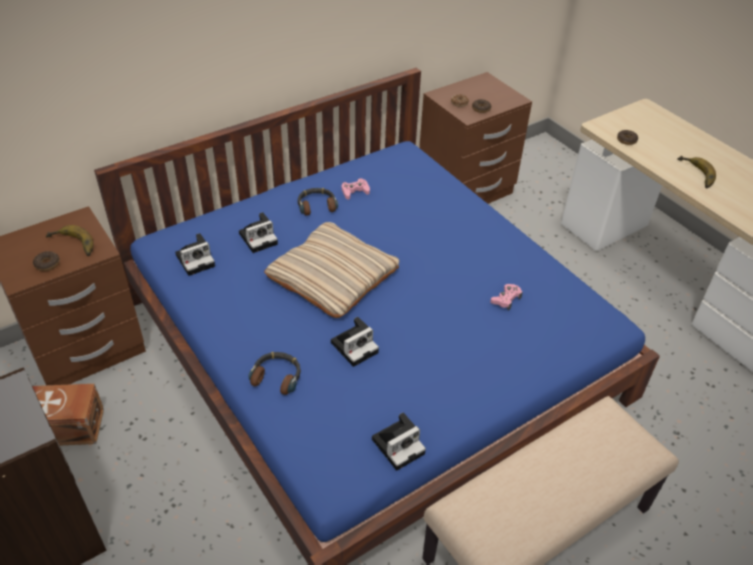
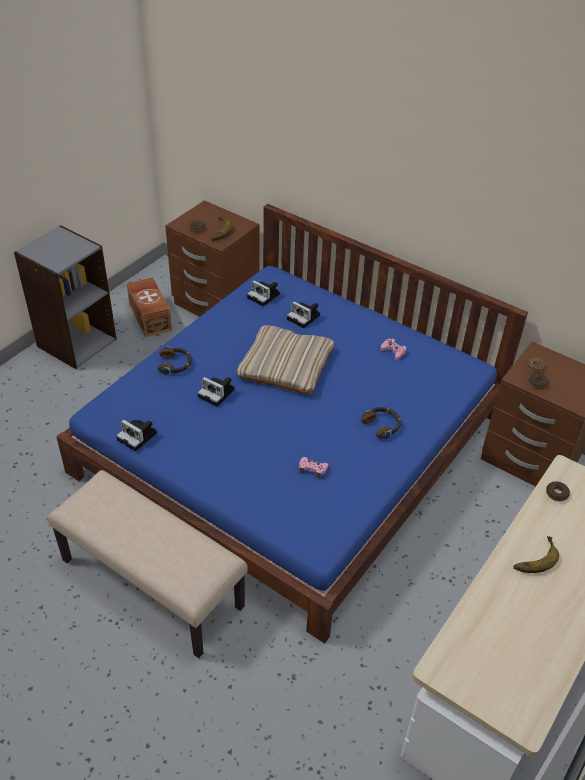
camera: 70 degrees right, 0 degrees up
headphones [298,188,338,216] -> headphones moved to [361,407,401,439]

